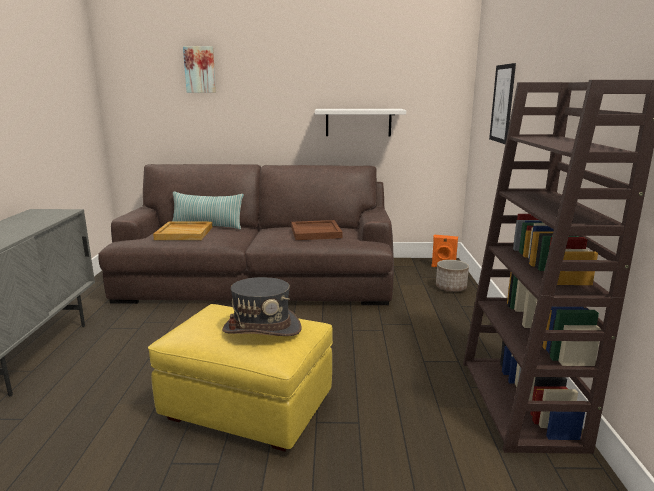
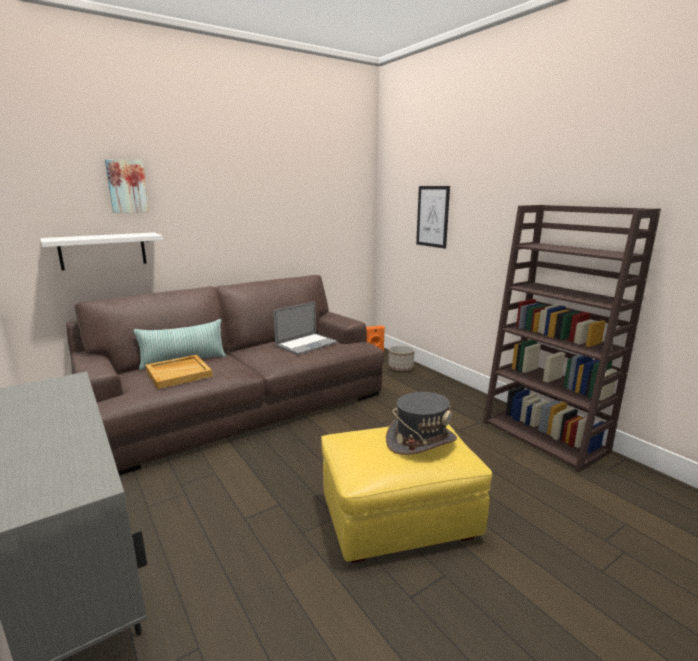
camera: 35 degrees left, 0 degrees up
brown tray [291,220,343,240] -> laptop [274,301,338,355]
white shelf [315,109,406,136] -> white shelf moved to [40,232,163,270]

